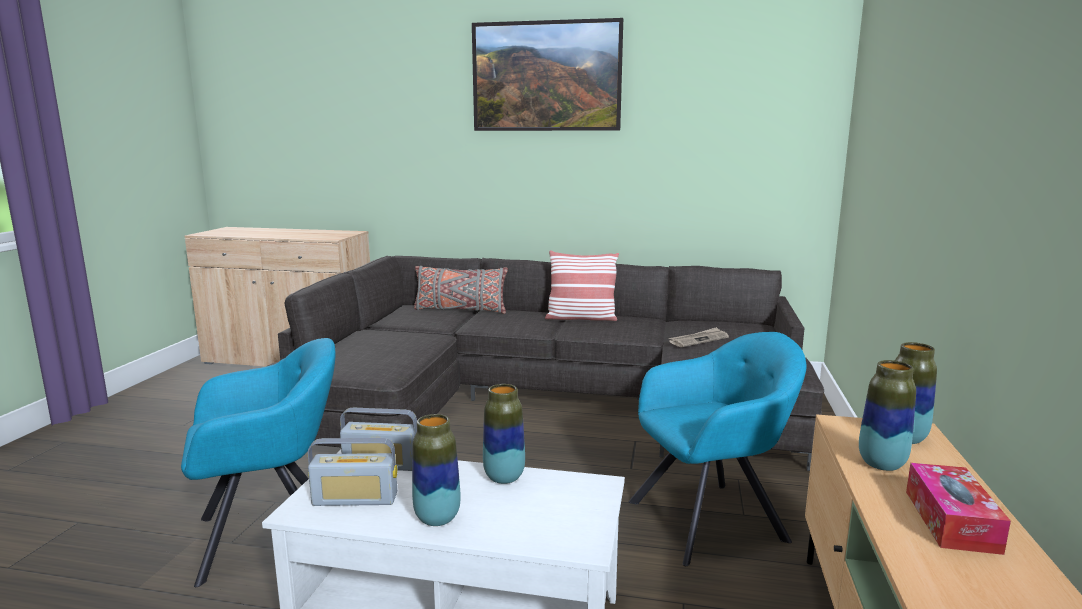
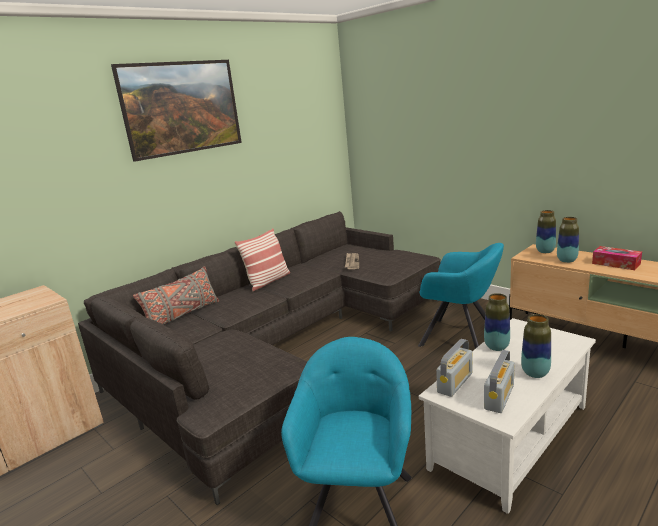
camera: 55 degrees left, 5 degrees up
turquoise armchair [629,332,806,566] -> turquoise armchair turned 105 degrees clockwise [418,243,504,349]

